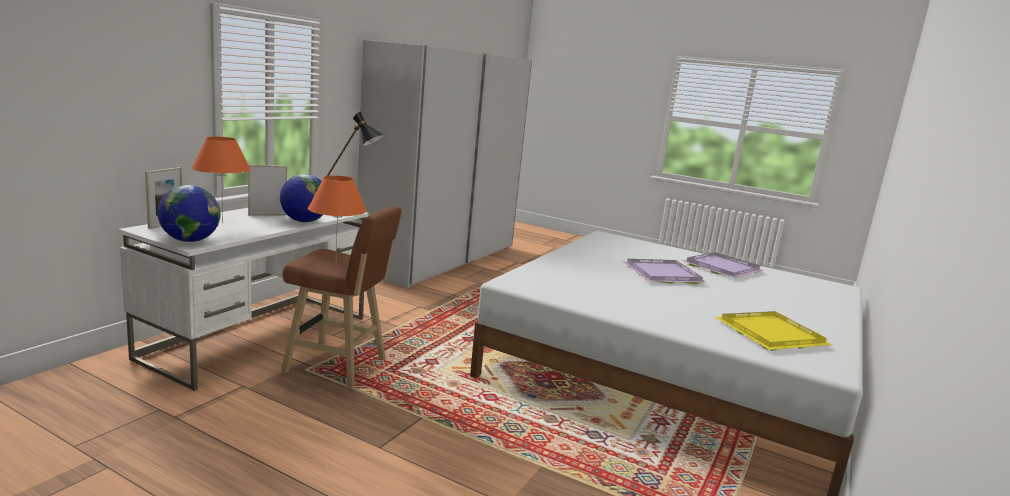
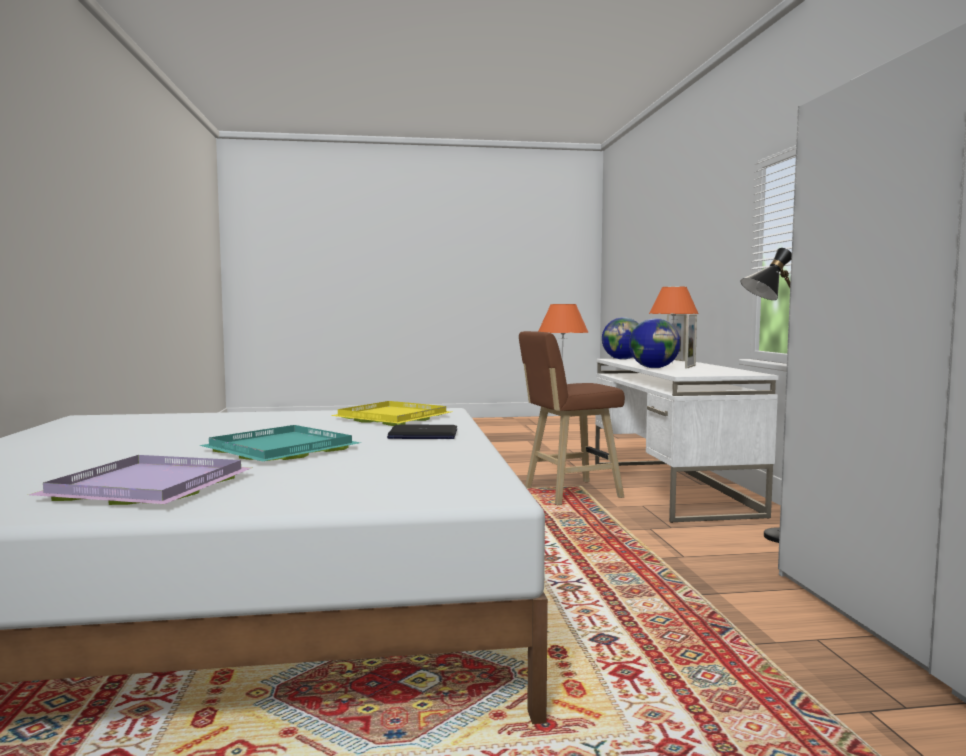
camera: 145 degrees right, 10 degrees down
purple tray [622,259,707,284] -> turquoise tray [199,425,360,462]
yellow tray [715,311,832,351] -> yellow tray moved to [330,401,451,426]
none -> laptop [387,425,457,439]

